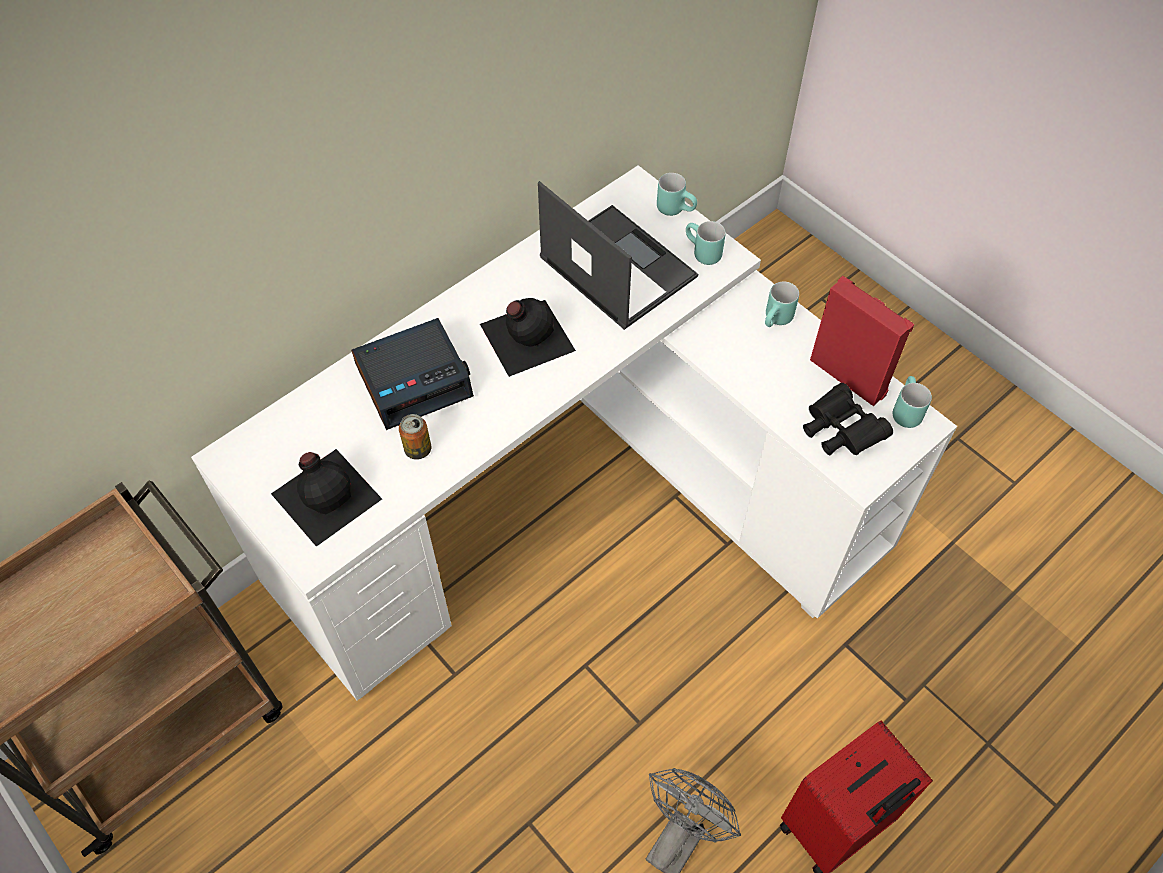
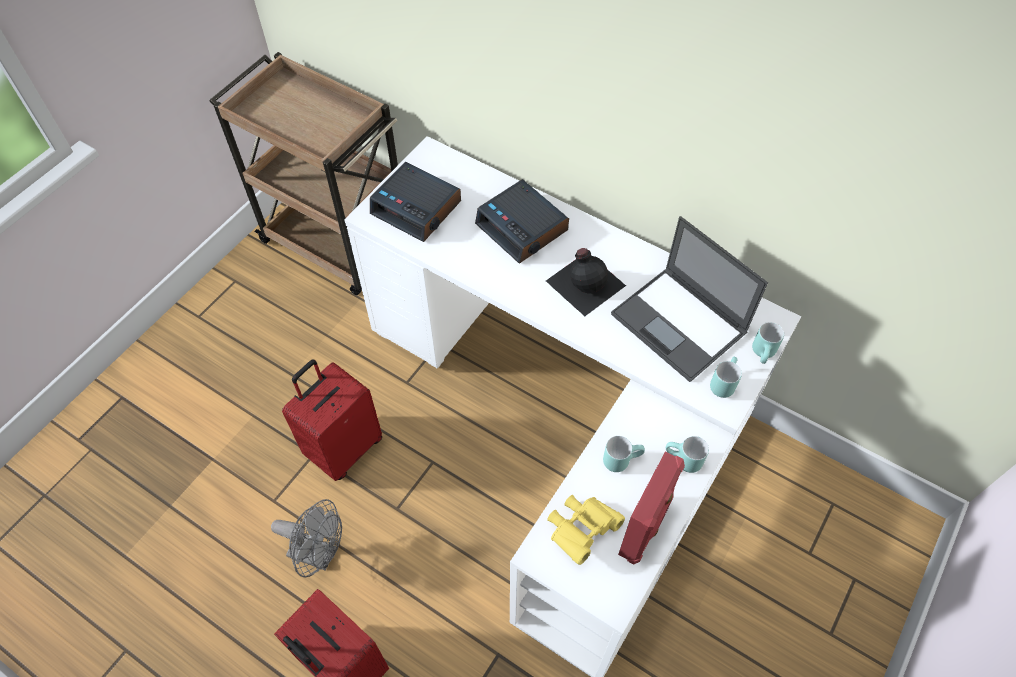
camera: 75 degrees right, 0 degrees up
black bottle [271,449,382,547] -> alarm clock [370,162,461,242]
can [399,414,431,460] -> none
laptop [538,181,698,330] -> laptop turned 105 degrees clockwise [611,216,768,382]
black binoculars [803,383,893,455] -> yellow binoculars [547,495,625,565]
turquoise mug [893,376,932,428] -> turquoise mug moved to [603,436,645,472]
none -> red suitcase [282,359,382,481]

